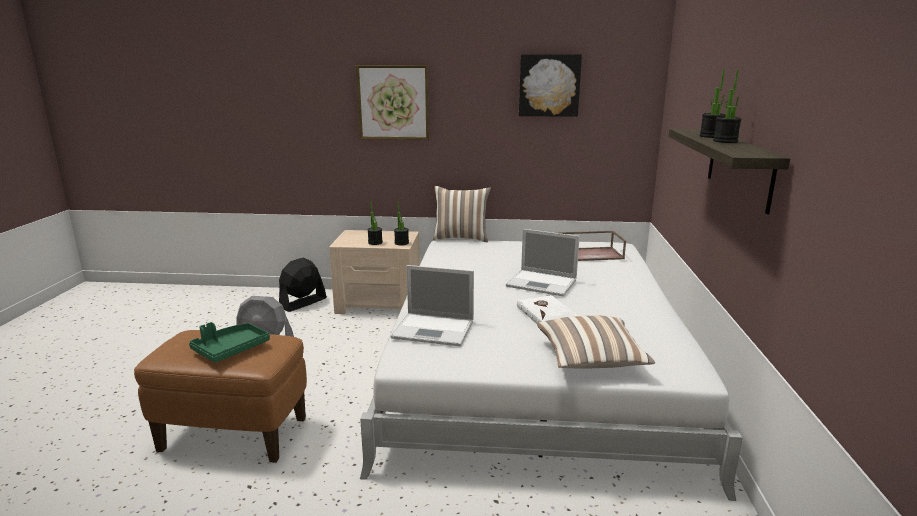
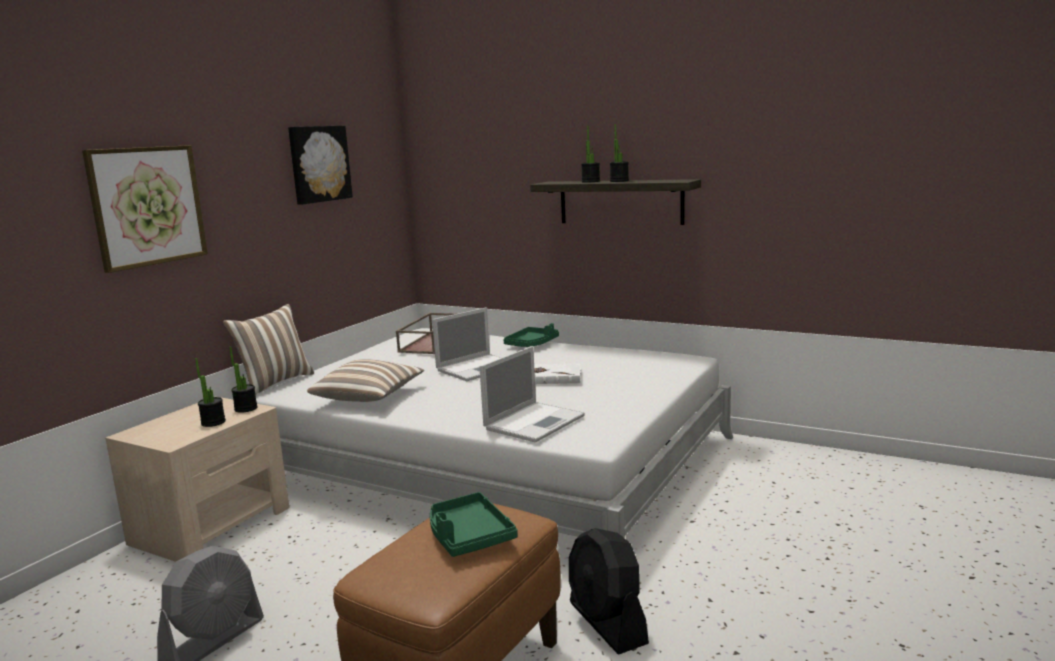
camera: 65 degrees left, 5 degrees down
black fan [279,257,327,312] -> black fan moved to [569,528,649,655]
pillow [537,316,655,369] -> pillow moved to [307,359,424,402]
none -> green tray [504,323,559,347]

